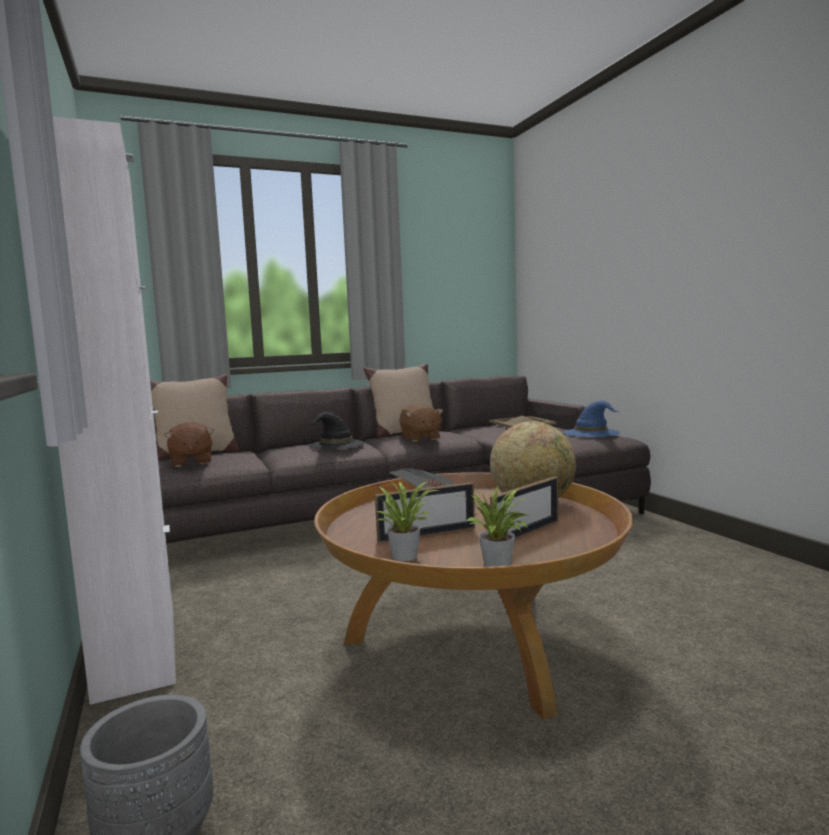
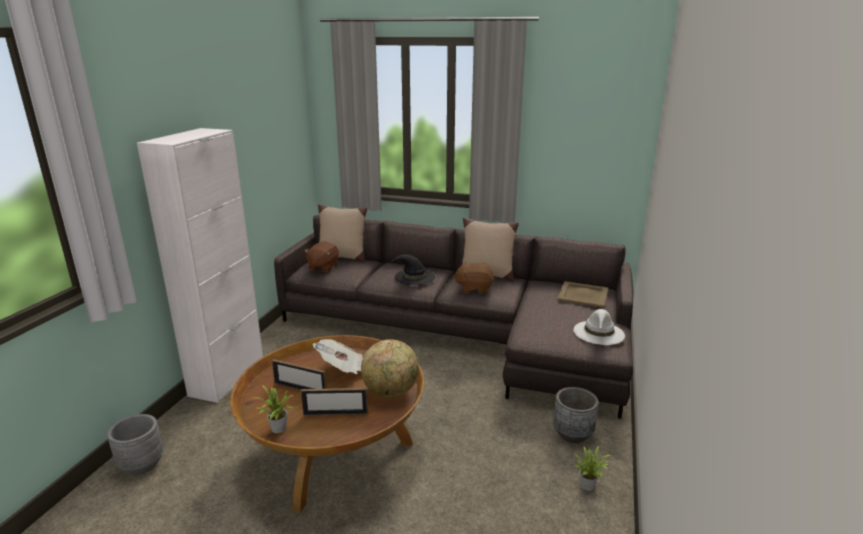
camera: 40 degrees right, 15 degrees up
potted plant [373,481,438,561] -> potted plant moved to [574,445,611,491]
brown plush toy [399,404,443,442] -> brown plush toy turned 75 degrees clockwise [453,262,494,294]
blue hat [563,400,620,437] -> white hat [574,309,625,345]
none -> grey planter [553,387,598,443]

